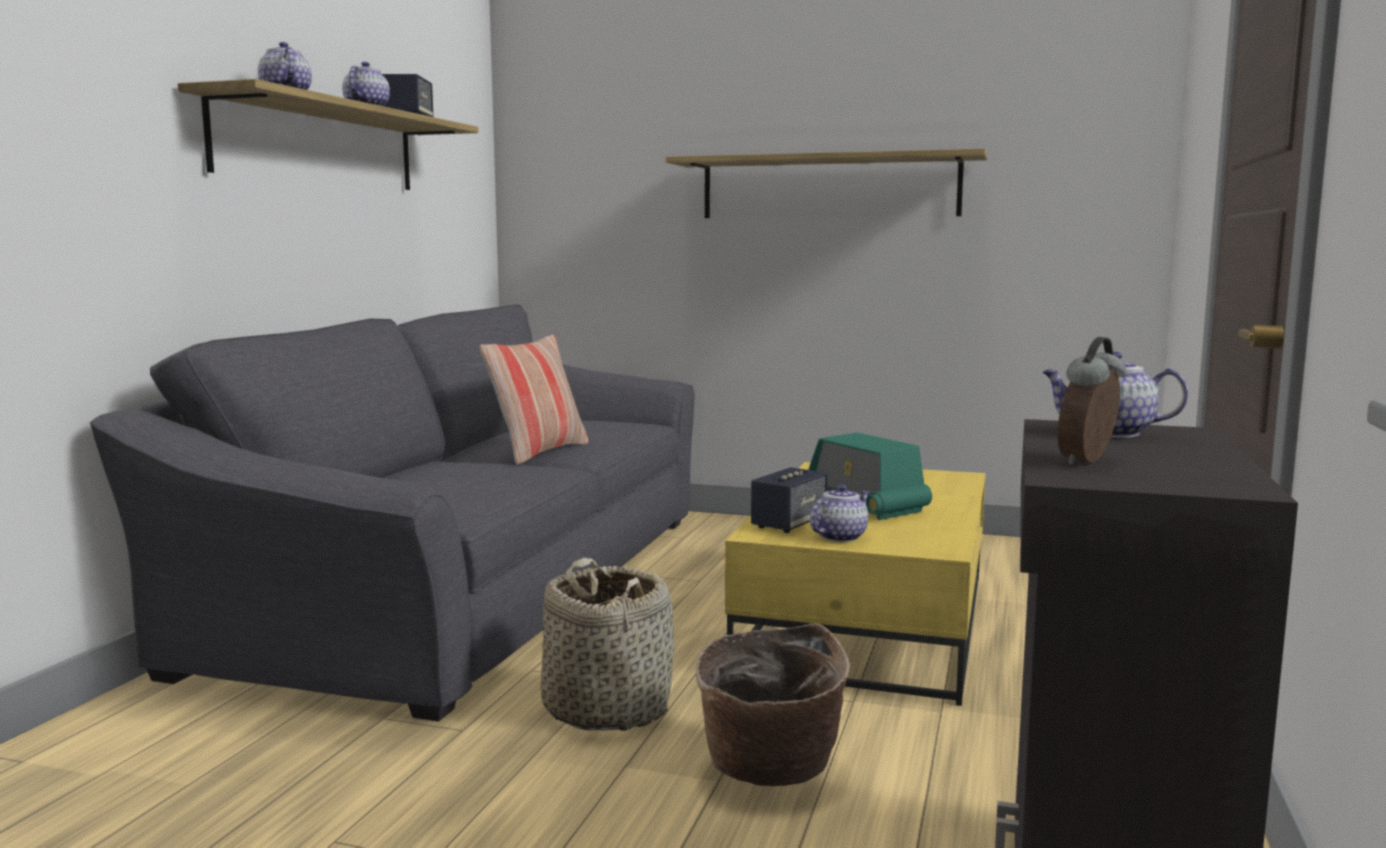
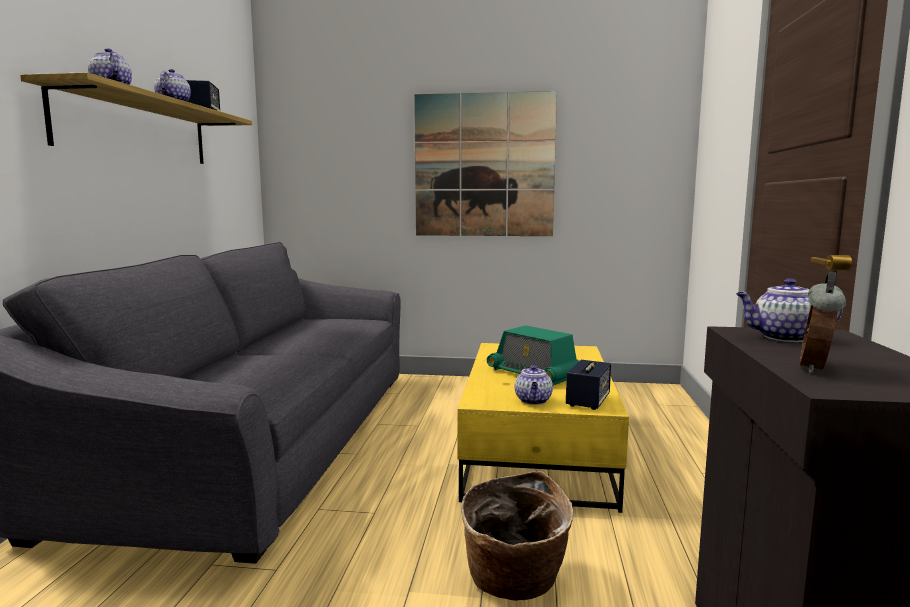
camera: 10 degrees left, 0 degrees up
pillow [479,335,589,465] -> none
basket [540,557,674,731] -> none
shelf [666,148,987,218] -> picture [414,91,557,236]
speaker [751,467,828,533] -> speaker moved to [566,360,611,410]
teapot [810,484,870,542] -> teapot turned 150 degrees clockwise [515,365,553,405]

